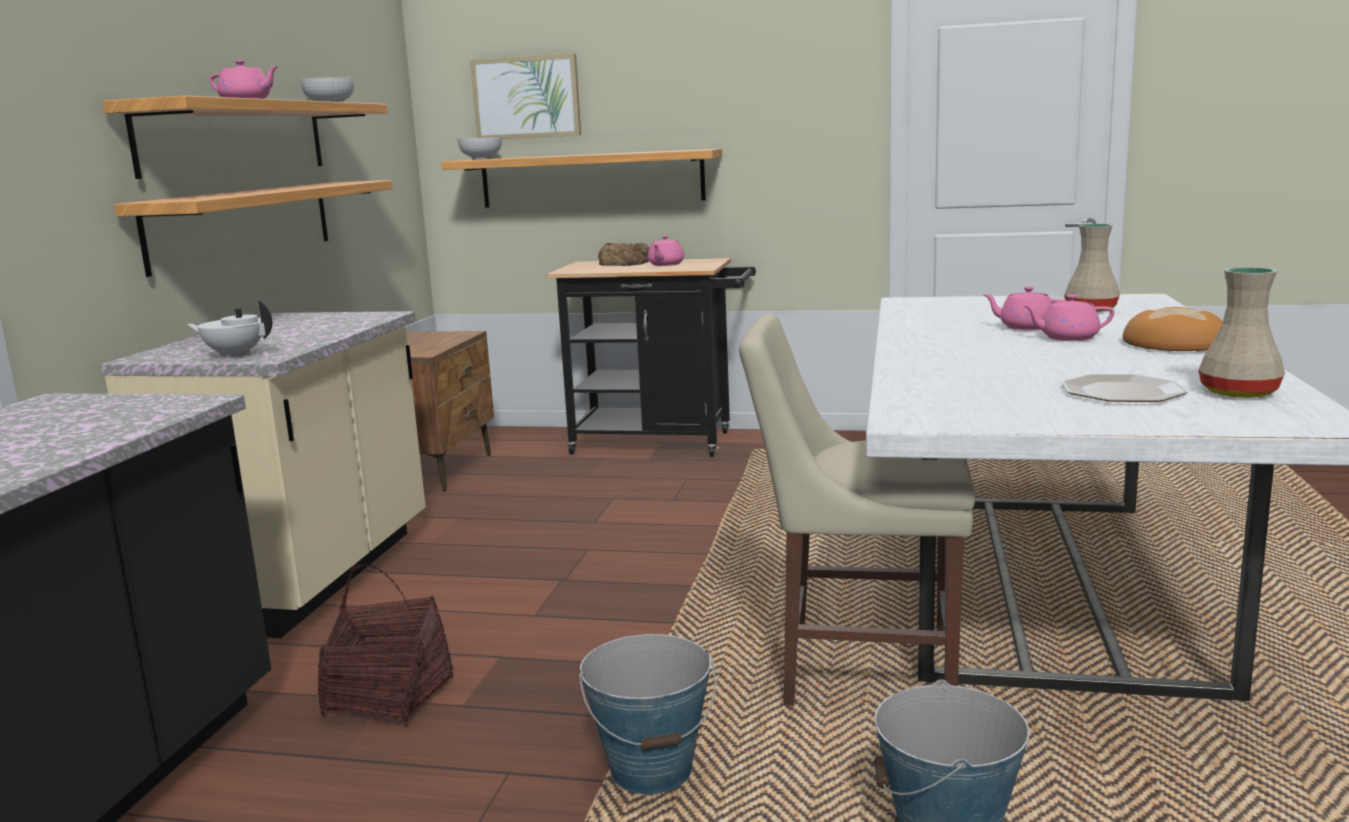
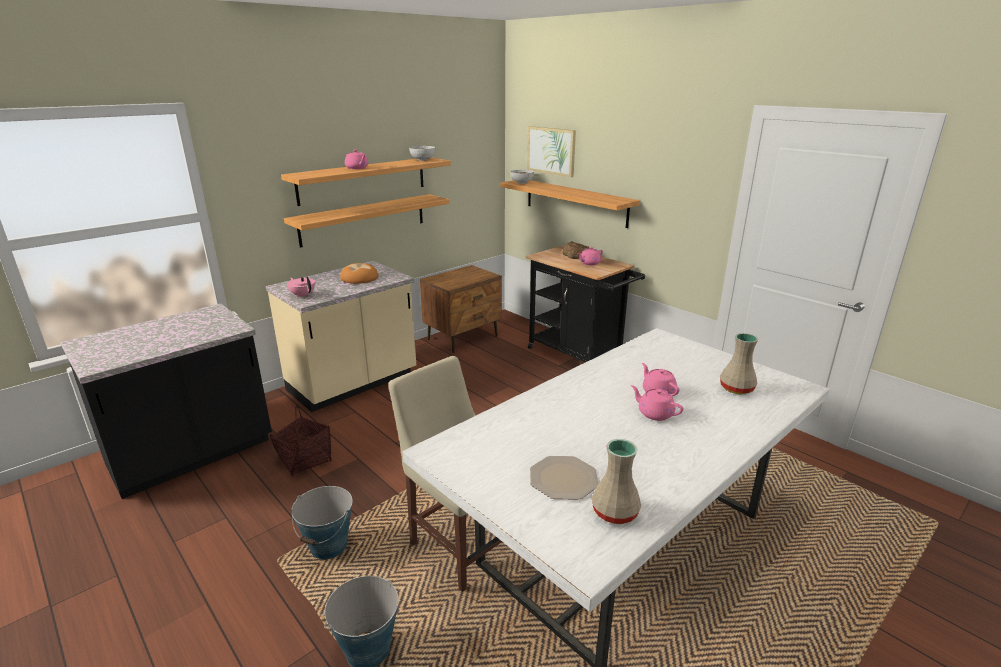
camera: 35 degrees right, 10 degrees up
white teapot [186,300,272,358] -> pink teapot [287,276,315,298]
bread [1123,307,1223,351] -> bread moved to [340,263,379,284]

